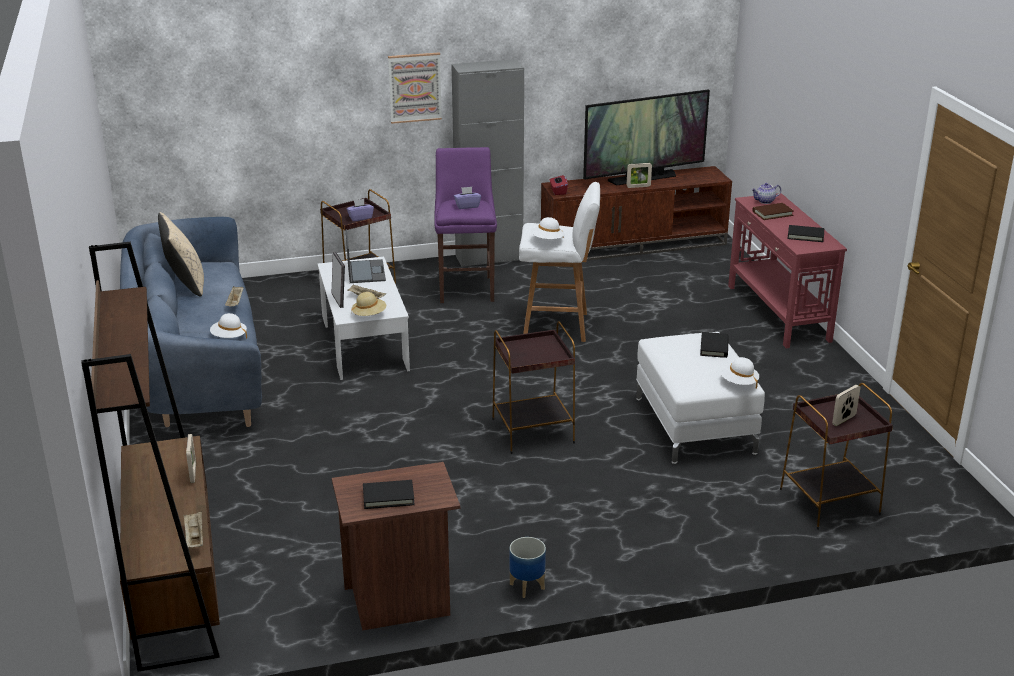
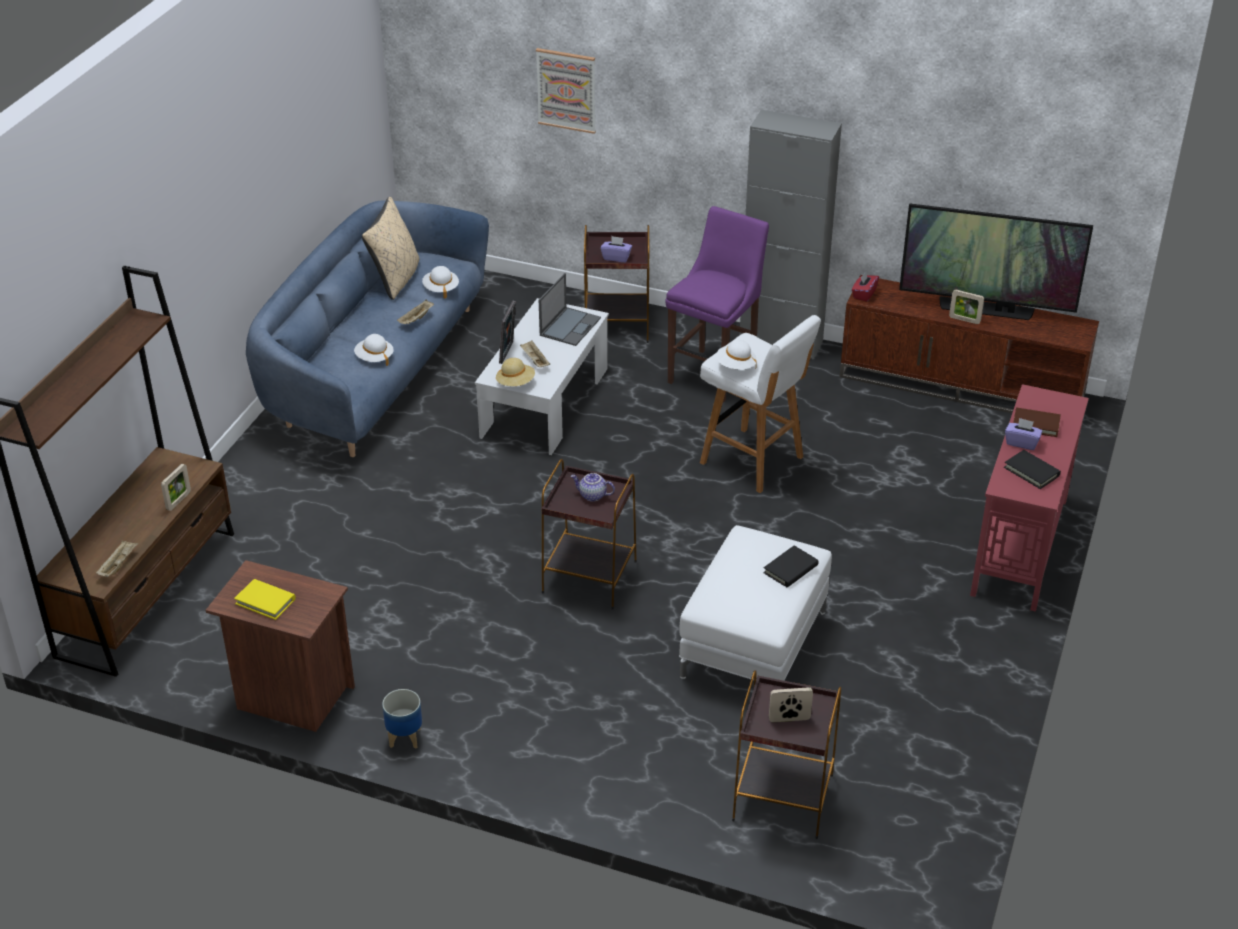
camera: 35 degrees right, 10 degrees up
black book [363,480,415,509] -> yellow book [234,579,296,620]
picture [388,52,442,124] -> picture moved to [536,48,596,134]
purple tissue box [454,187,481,209] -> purple tissue box moved to [1005,418,1042,450]
white hat [720,357,759,389] -> white hat moved to [422,266,459,299]
teapot [751,183,781,204] -> teapot moved to [571,473,615,502]

